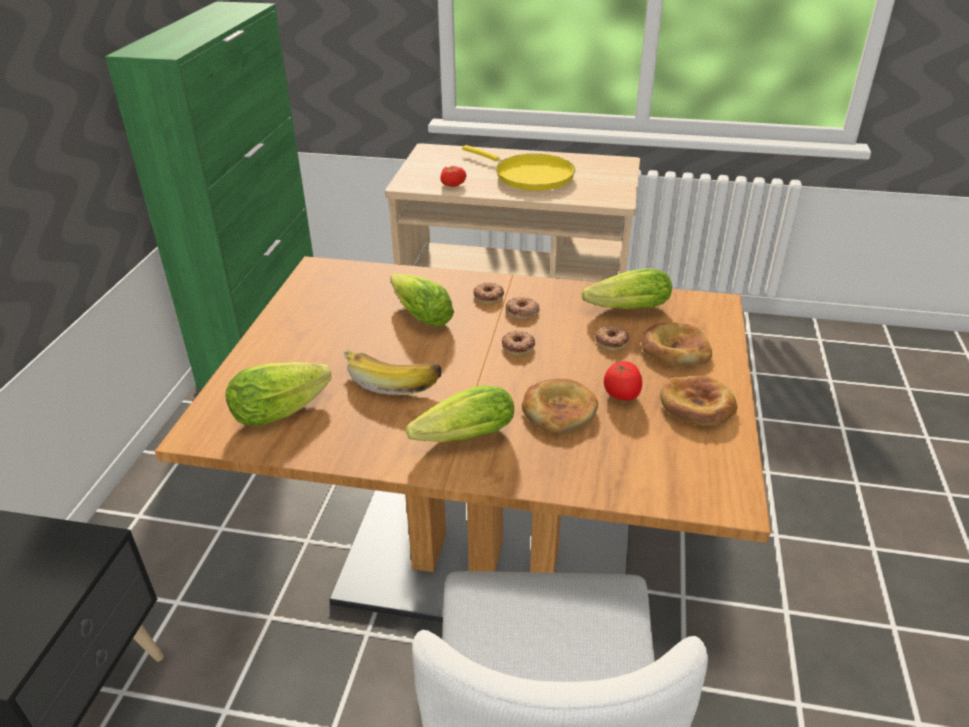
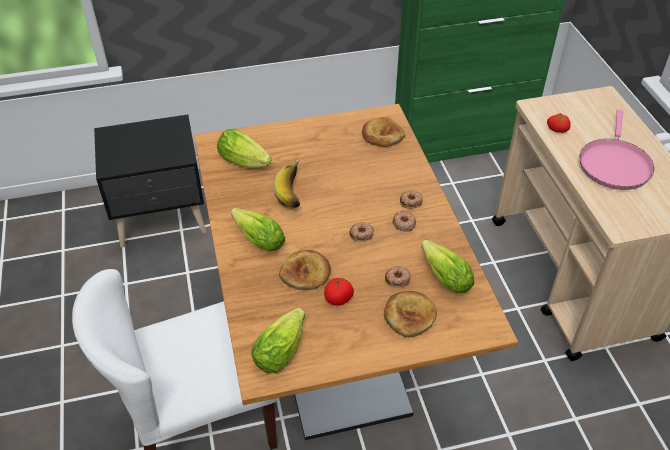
camera: 65 degrees right, 10 degrees up
lettuce [390,273,454,327] -> lettuce moved to [251,308,305,373]
yellow frying pan [462,145,575,191] -> pink frying pan [580,110,654,190]
bread [660,376,738,426] -> bread moved to [362,117,405,147]

